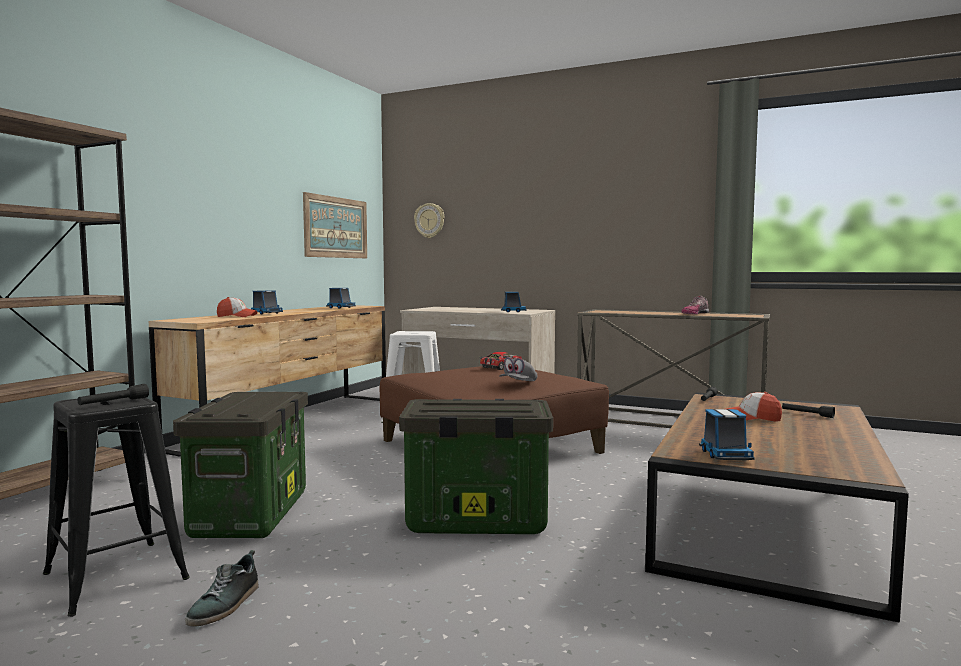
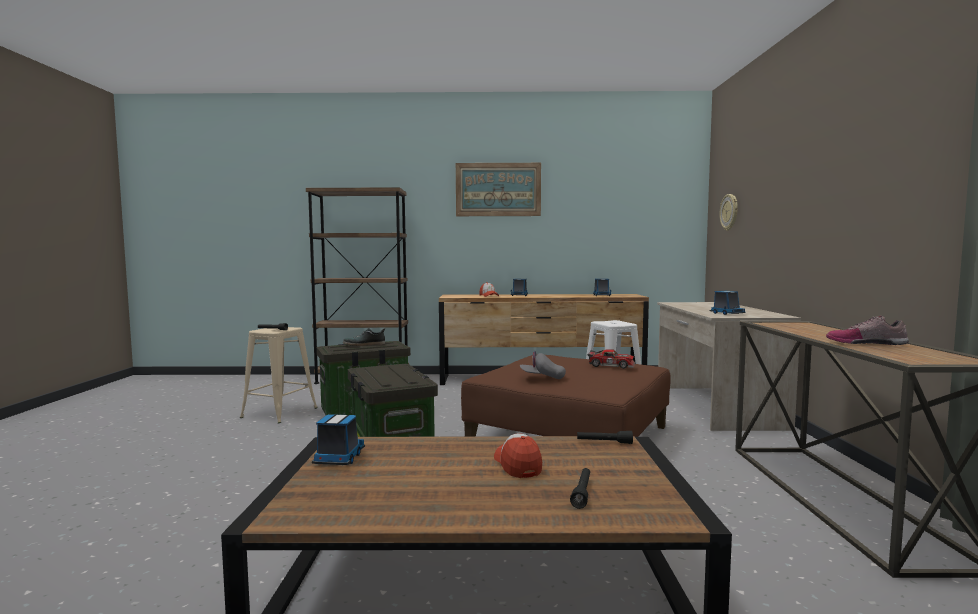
camera: 65 degrees right, 0 degrees up
black stool [43,397,190,617] -> beige stool [240,327,318,423]
shoe [185,550,259,627] -> shoe moved to [343,328,386,346]
picture [303,192,367,258] -> picture moved to [456,163,541,216]
toy truck [699,409,755,460] -> toy truck turned 120 degrees clockwise [312,414,365,465]

